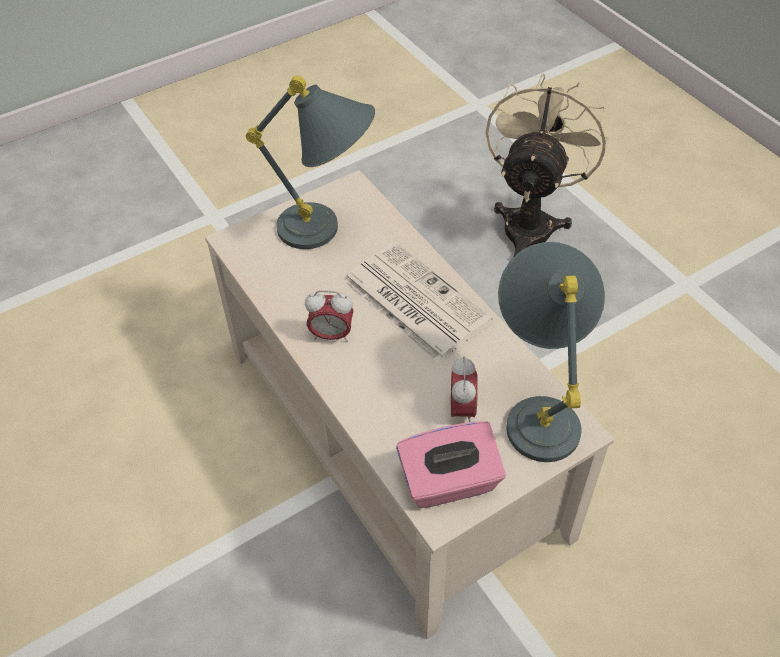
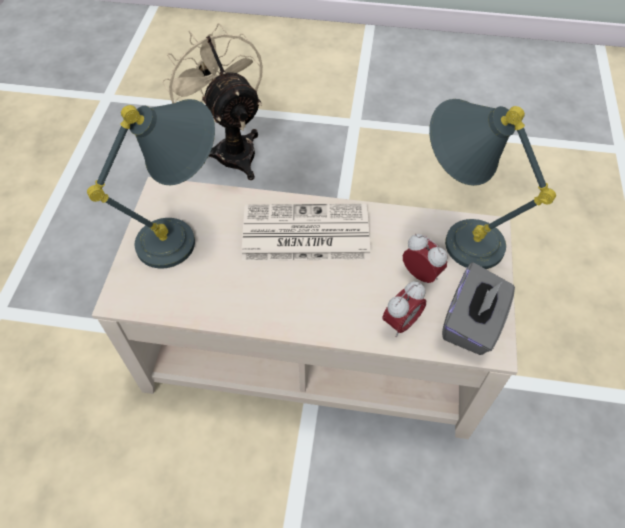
camera: 50 degrees left, 5 degrees up
alarm clock [305,290,353,342] -> alarm clock moved to [382,281,426,337]
pink tissue box [396,422,506,508] -> grey tissue box [442,262,515,355]

